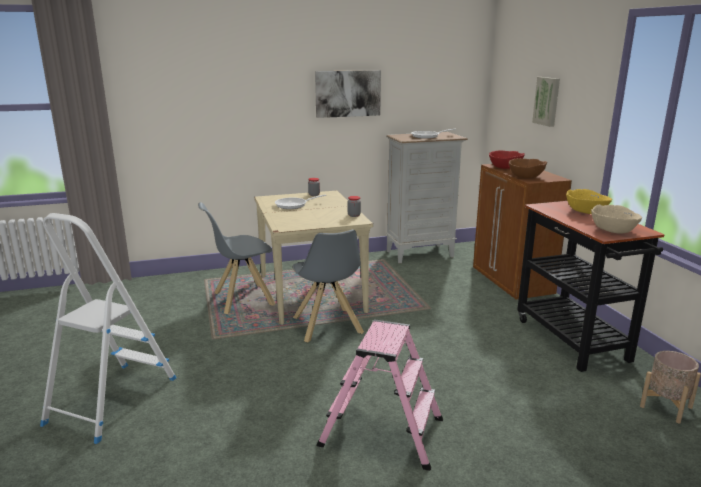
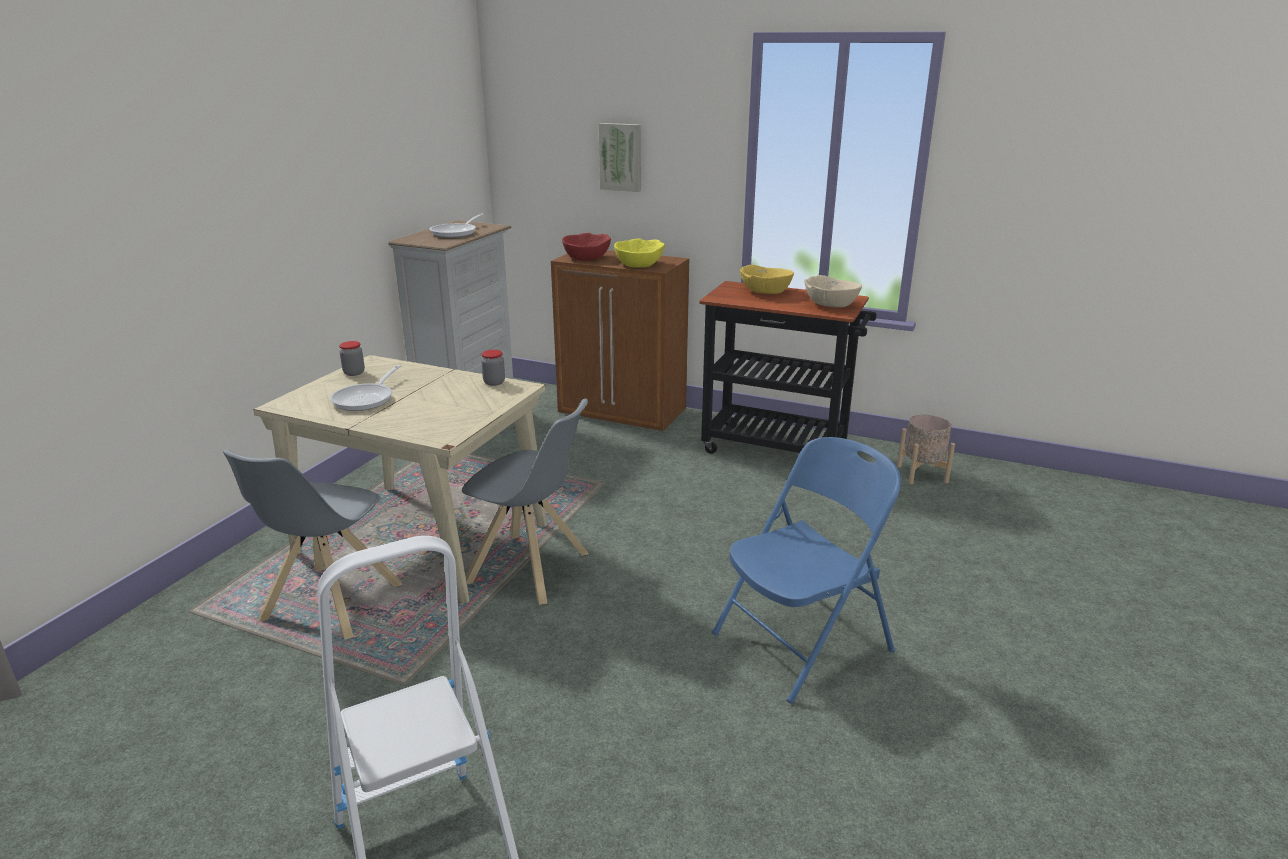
camera: 50 degrees left, 5 degrees up
picture [315,70,381,118] -> none
pink step ladder [316,319,443,471] -> blue chair [712,437,901,705]
brown bowl [509,158,547,178] -> yellow bowl [614,238,665,268]

